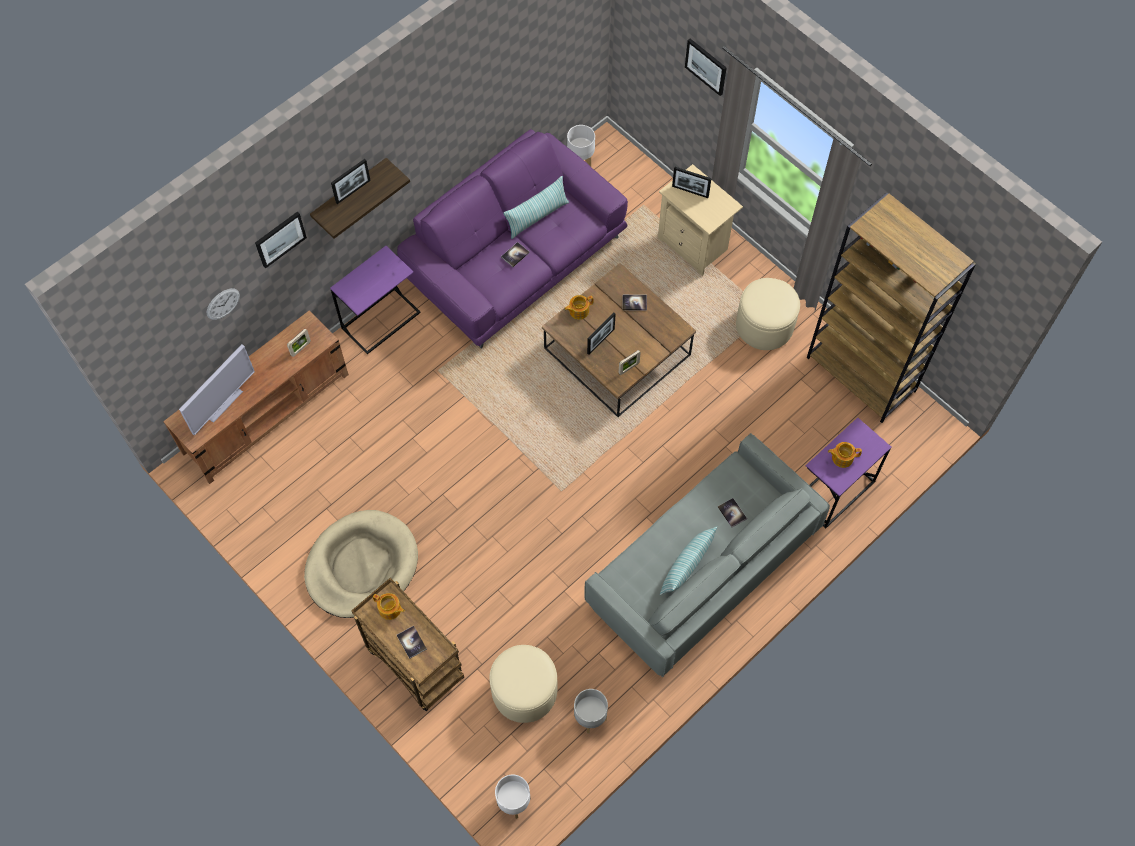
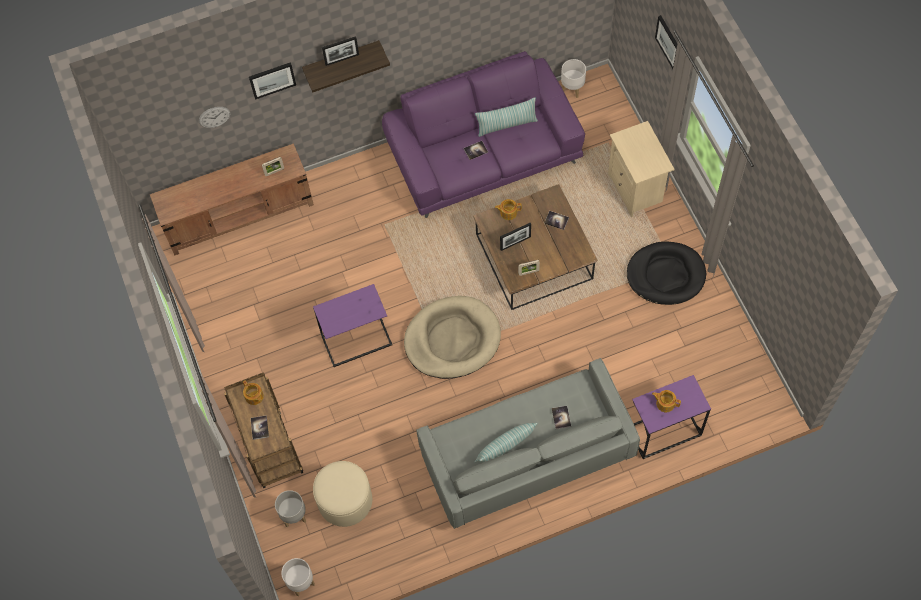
camera: 25 degrees right, 0 degrees up
television [179,344,255,435] -> none
beige dog bed [304,510,418,618] -> beige dog bed moved to [404,296,501,379]
purple side table [330,246,421,354] -> purple side table moved to [313,284,392,367]
grey planter [574,689,608,733] -> grey planter moved to [275,490,306,528]
picture frame [672,167,712,198] -> none
beige ottoman [736,278,800,350] -> black dog bed [627,241,706,305]
brown bookcase [807,192,976,423] -> none

